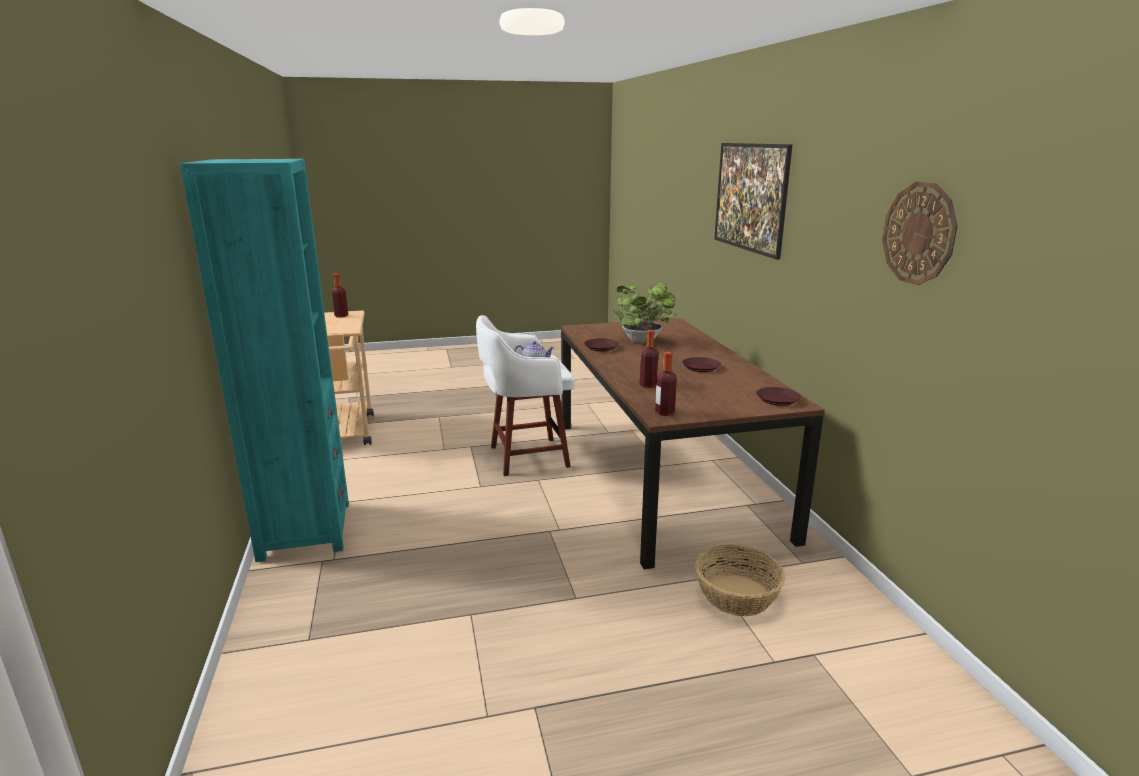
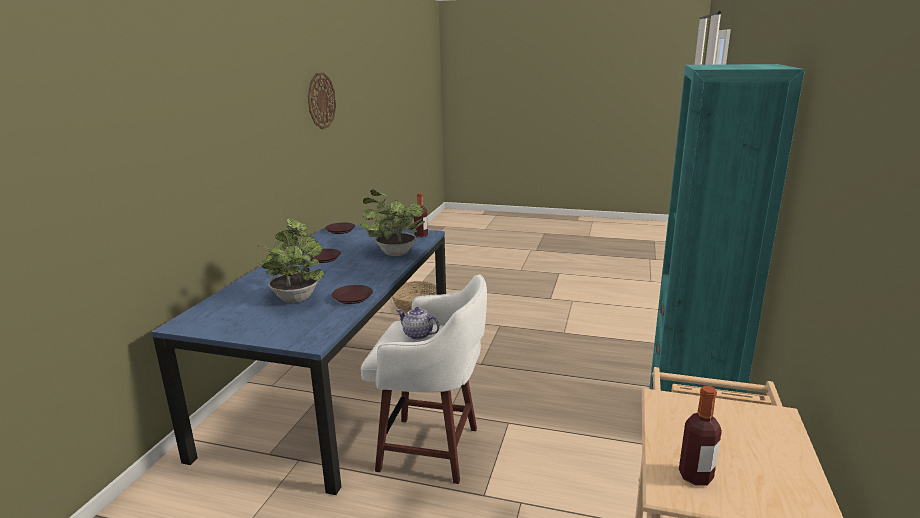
camera: 150 degrees left, 0 degrees up
brown dining table [561,318,825,570] -> blue dining table [151,223,446,495]
bottle [640,330,659,388] -> potted plant [360,190,425,256]
picture [714,143,793,260] -> none

